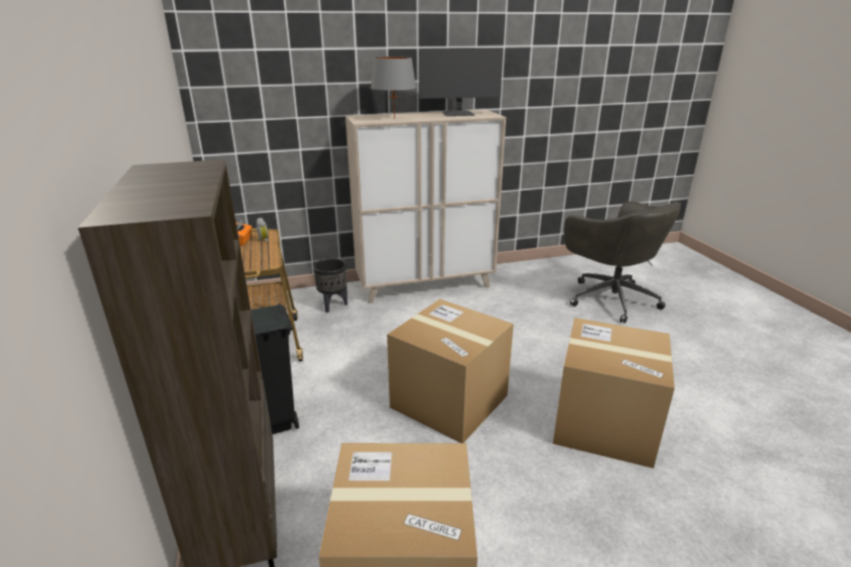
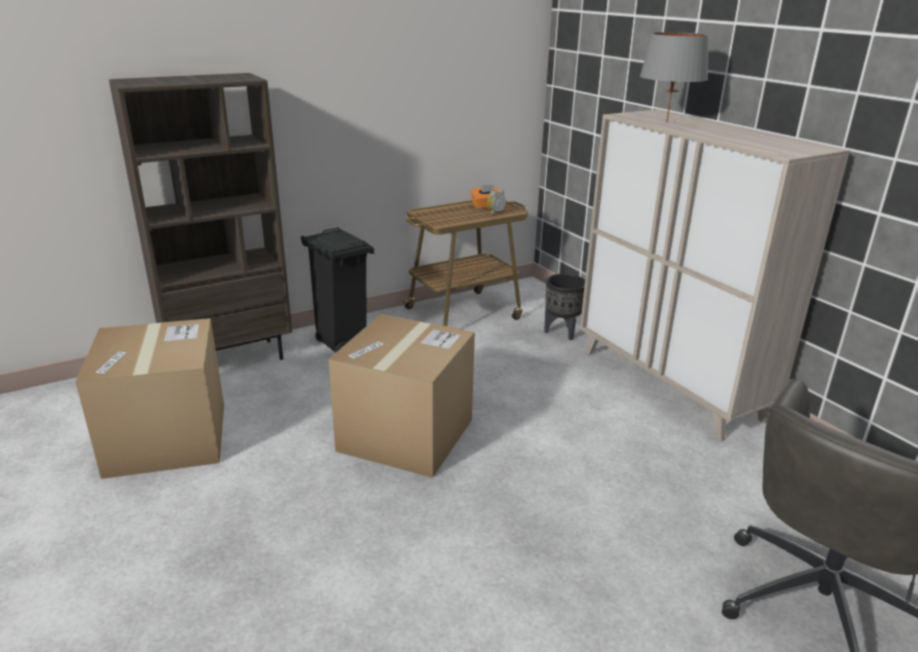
camera: 75 degrees right, 0 degrees up
monitor [419,48,503,116] -> none
cardboard box [553,318,675,468] -> none

